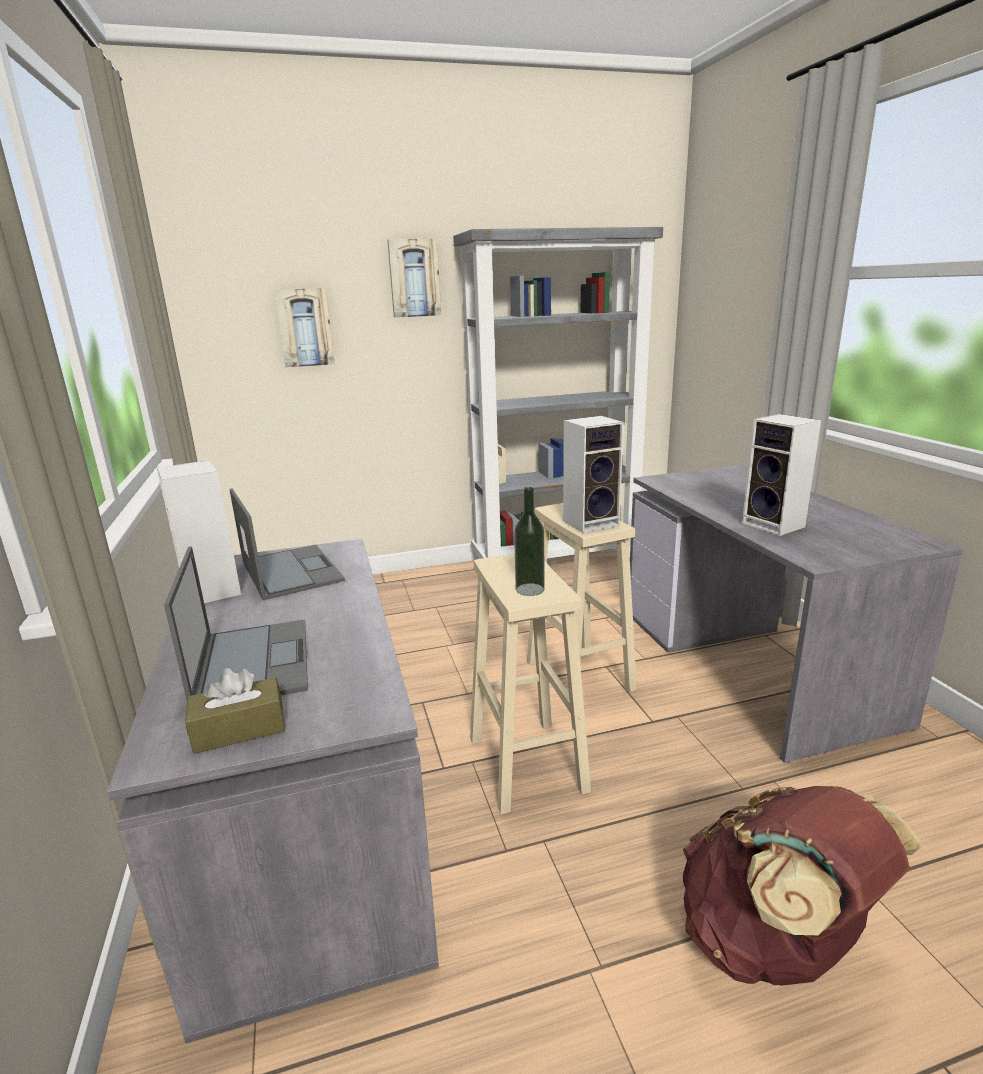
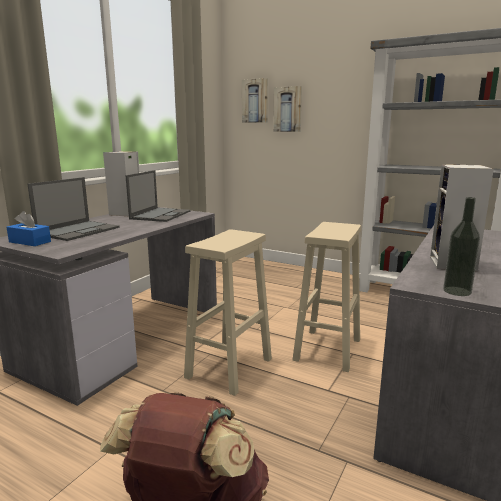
camera: 45 degrees right, 5 degrees down
brown tissue box [185,668,285,754] -> blue tissue box [7,211,51,246]
picture [387,239,441,318] -> picture moved to [242,78,268,123]
bottle [514,487,545,596] -> bottle moved to [443,197,480,296]
speaker [563,416,624,533] -> none

